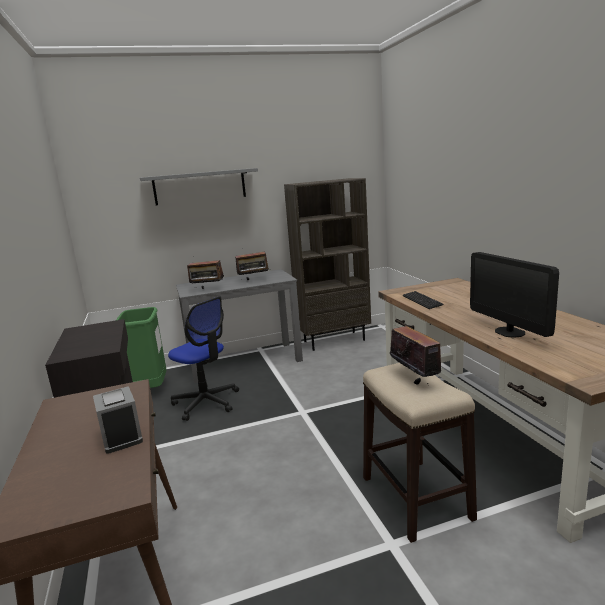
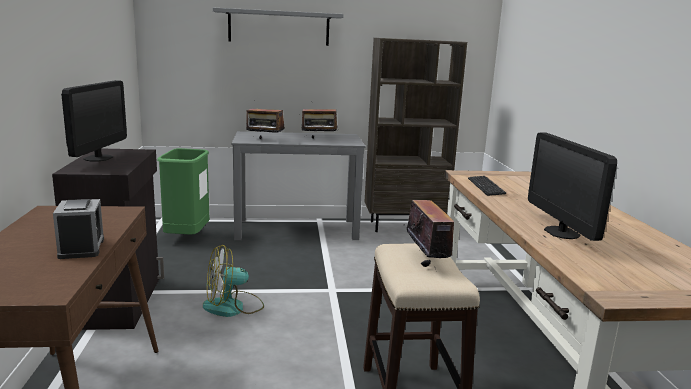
camera: 10 degrees right, 0 degrees up
office chair [168,296,239,421] -> none
none -> monitor [61,80,127,162]
none -> fan [203,245,264,317]

